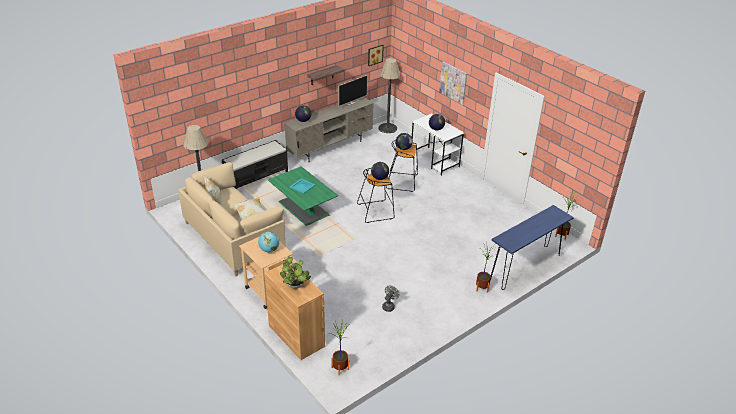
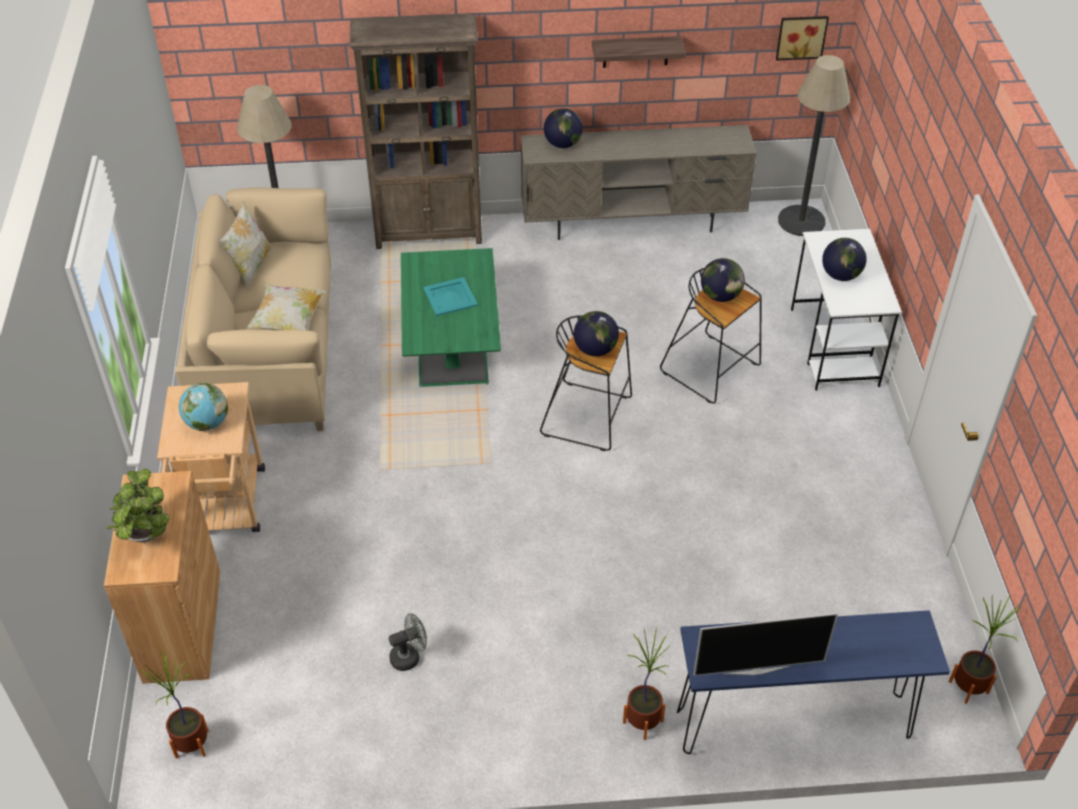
camera: 35 degrees right, 10 degrees up
black bench [221,140,288,189] -> brown bookcase [349,14,482,249]
television [339,75,368,106] -> television moved to [693,613,838,676]
picture [439,61,467,105] -> none

